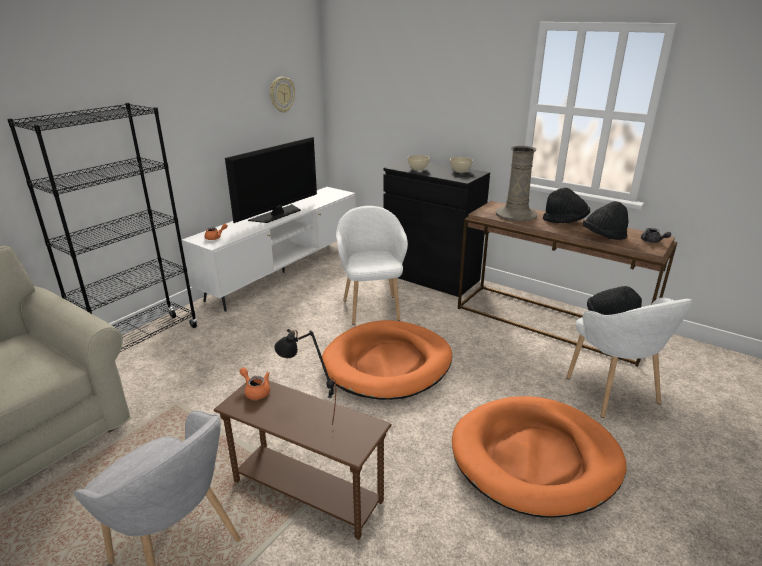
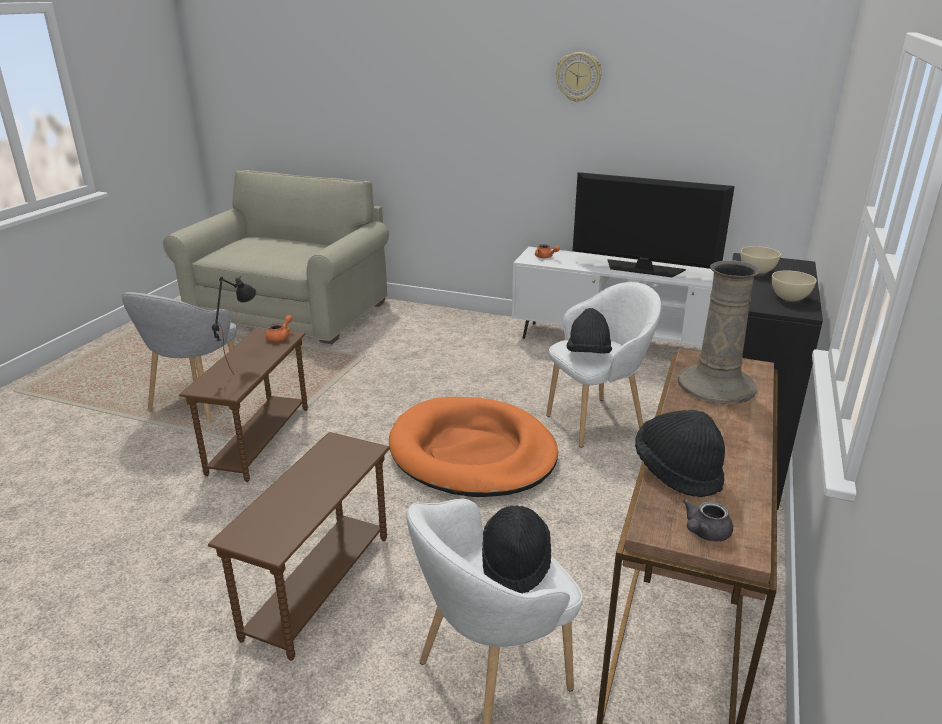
camera: 75 degrees right, 0 degrees up
black bookcase [7,103,197,352] -> none
wall clock [270,77,295,113] -> wall clock moved to [556,52,602,102]
orange dog bed [452,396,627,518] -> brown side table [208,432,390,661]
black hat [543,188,590,223] -> black hat moved to [567,308,612,354]

